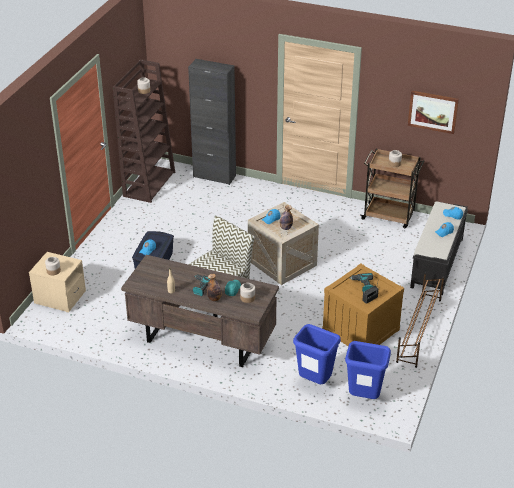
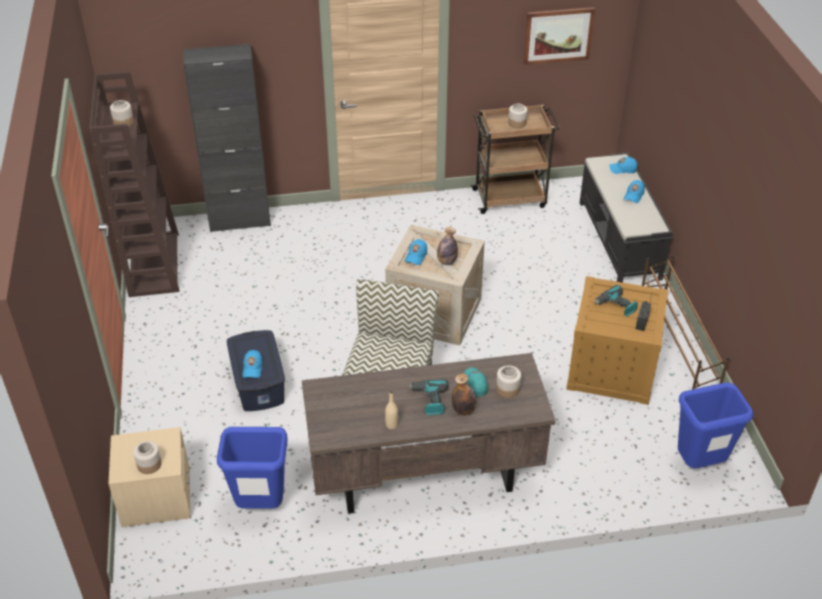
camera: 30 degrees left, 5 degrees up
blue trash can [293,324,341,384] -> blue trash can moved to [217,427,288,509]

